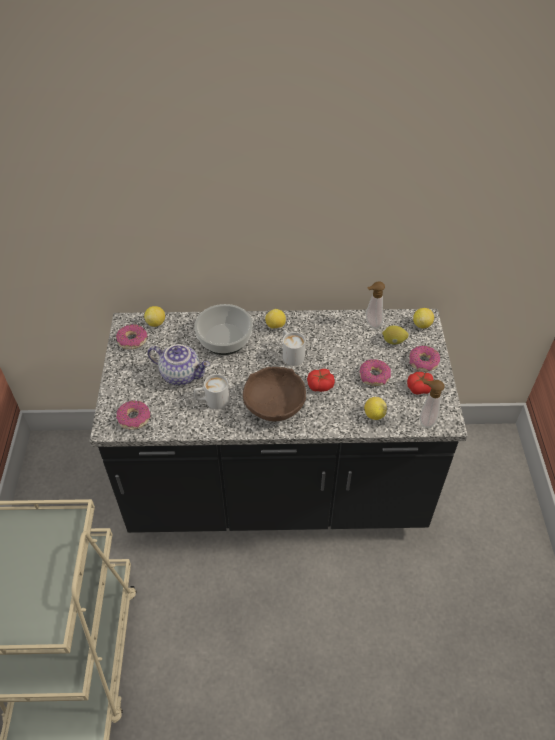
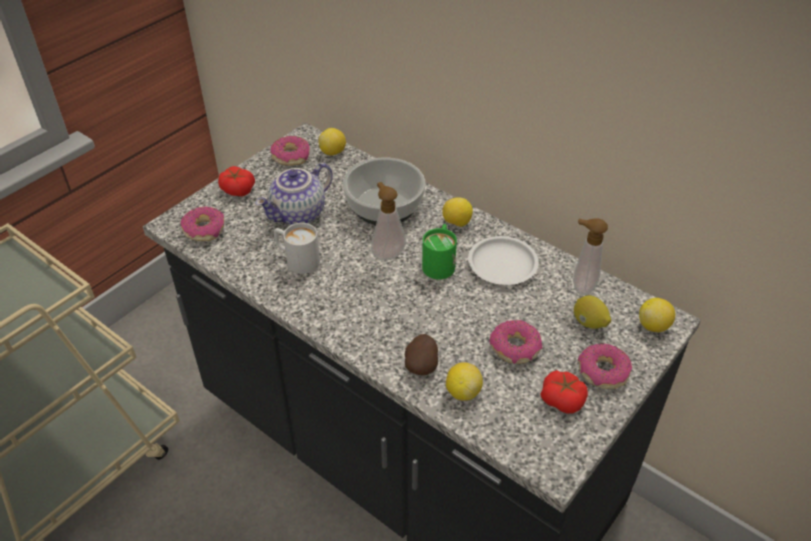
camera: 40 degrees right, 5 degrees down
teapot [148,344,210,385] -> teapot turned 75 degrees clockwise [256,163,333,225]
brown bowl [243,367,306,422] -> none
white mug [283,330,306,366] -> green mug [422,224,457,279]
tomato [307,369,335,392] -> tomato moved to [218,166,255,197]
soap dispenser [420,380,444,428] -> soap dispenser moved to [371,182,406,260]
none -> potato [405,334,438,375]
none -> white plate [468,236,539,285]

